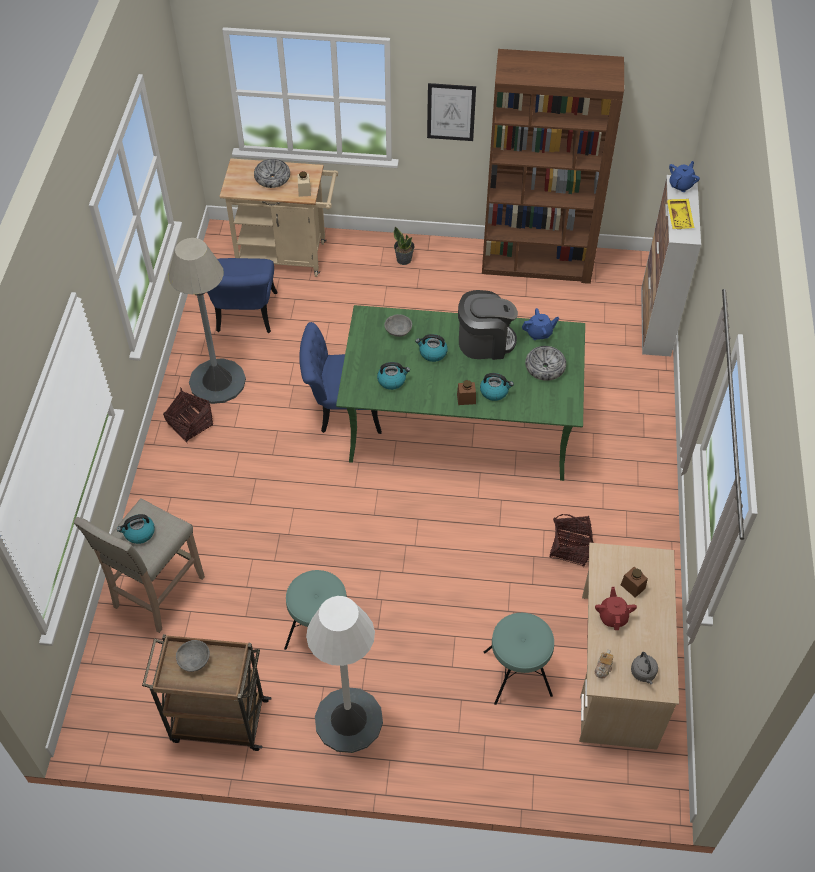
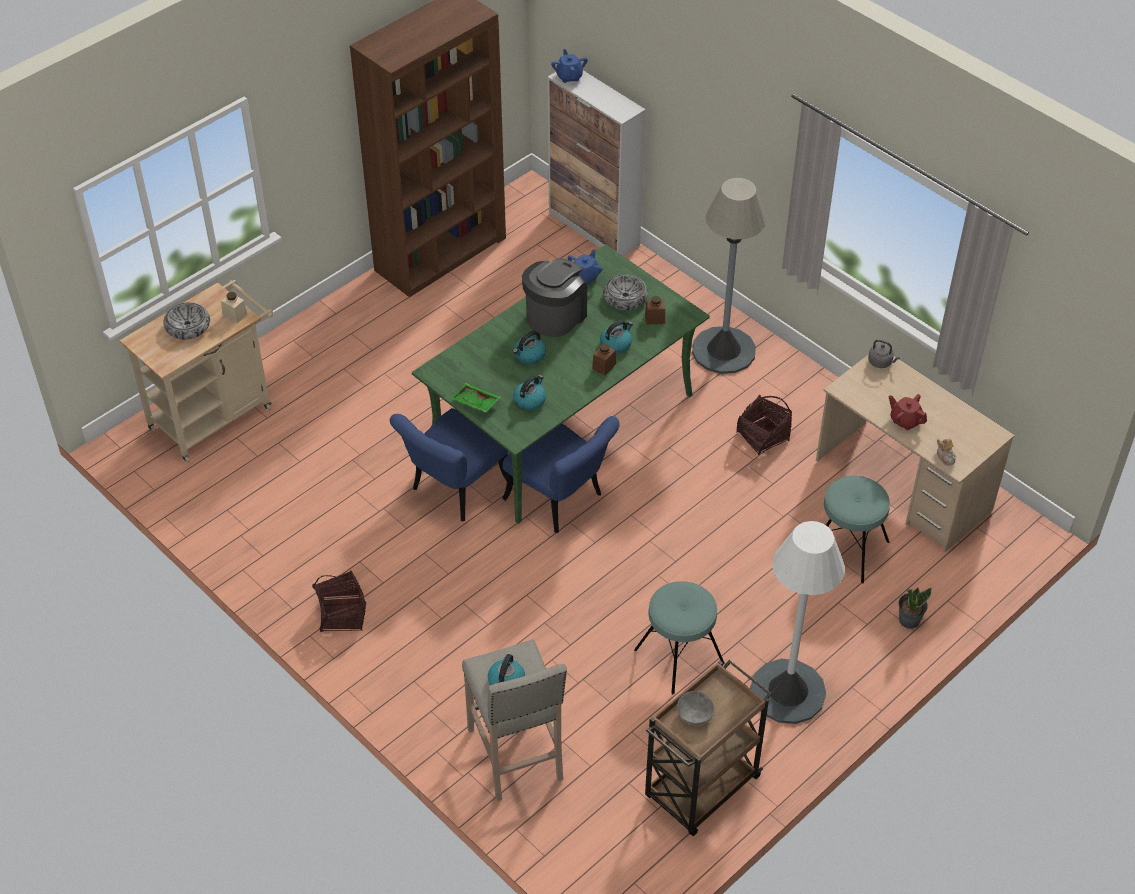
camera: 50 degrees left, 5 degrees down
grey floor lamp [169,238,246,404] -> grey floor lamp moved to [692,178,766,374]
blue chair [207,258,277,333] -> blue chair moved to [502,416,620,533]
grey bowl [384,314,412,337] -> none
potted plant [394,227,414,265] -> potted plant moved to [898,587,932,629]
picture [427,83,476,141] -> none
brown jar [621,567,648,598] -> brown jar moved to [645,296,665,324]
grey kettle [631,652,658,684] -> grey kettle moved to [868,340,900,368]
yellow tray [667,199,695,229] -> none
none -> green tray [451,383,501,412]

